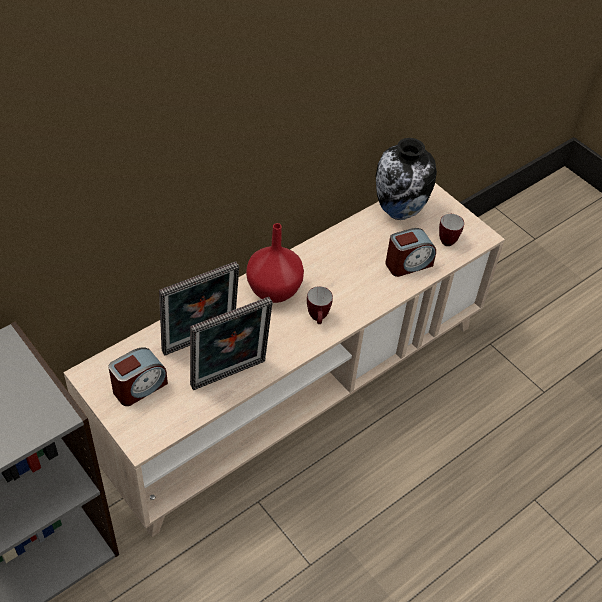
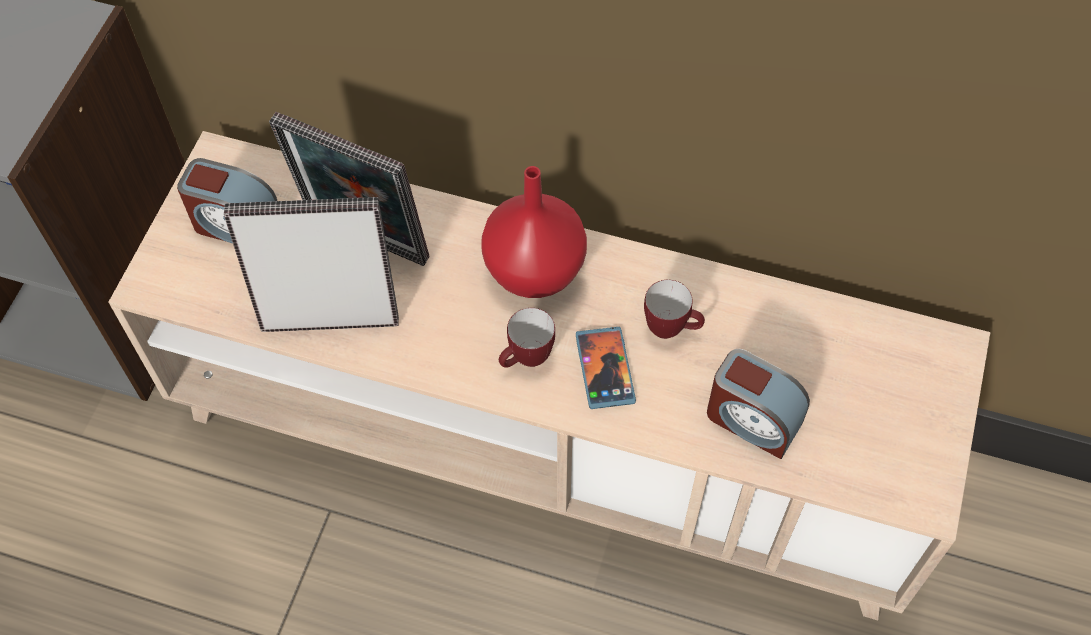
camera: 60 degrees right, 10 degrees up
picture frame [190,297,273,390] -> picture frame turned 150 degrees clockwise [224,197,399,332]
vase [376,138,437,220] -> none
mug [439,214,464,246] -> mug moved to [644,280,705,339]
none -> phone [576,327,636,409]

